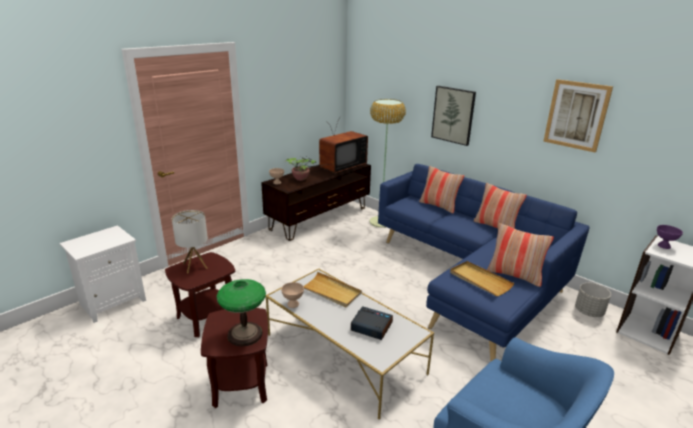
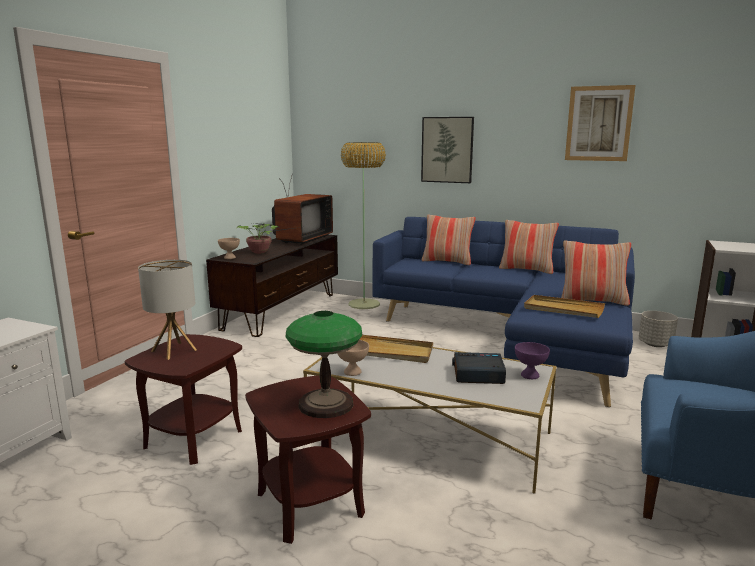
camera: 20 degrees left, 10 degrees down
purple bowl [657,225,683,249] -> purple bowl moved to [515,342,550,379]

